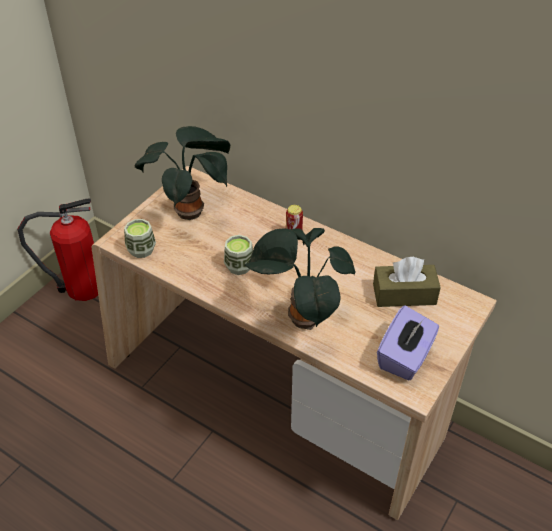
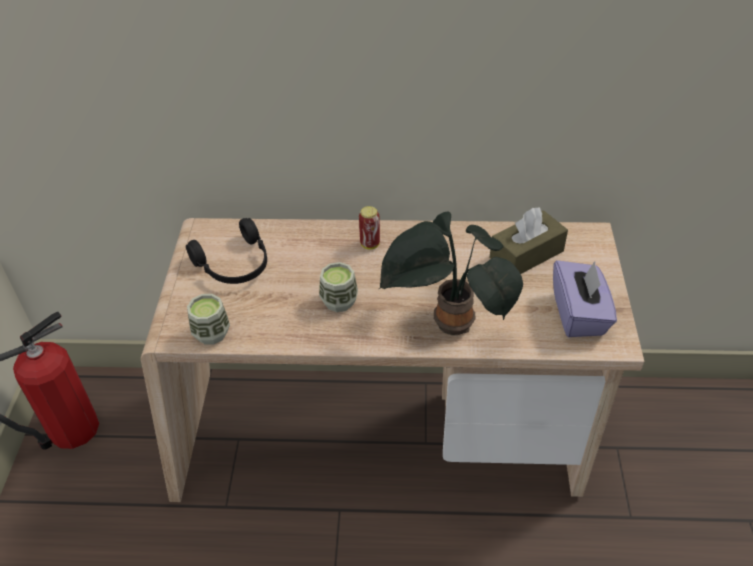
camera: 30 degrees left, 0 degrees up
potted plant [135,126,230,220] -> black headphones [186,218,267,284]

